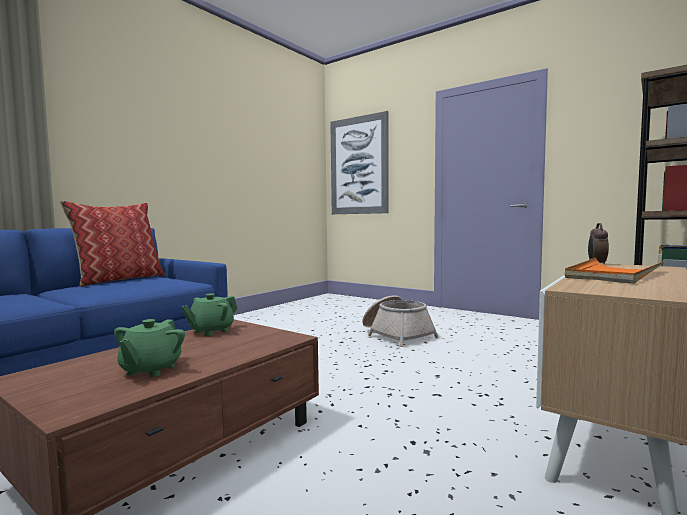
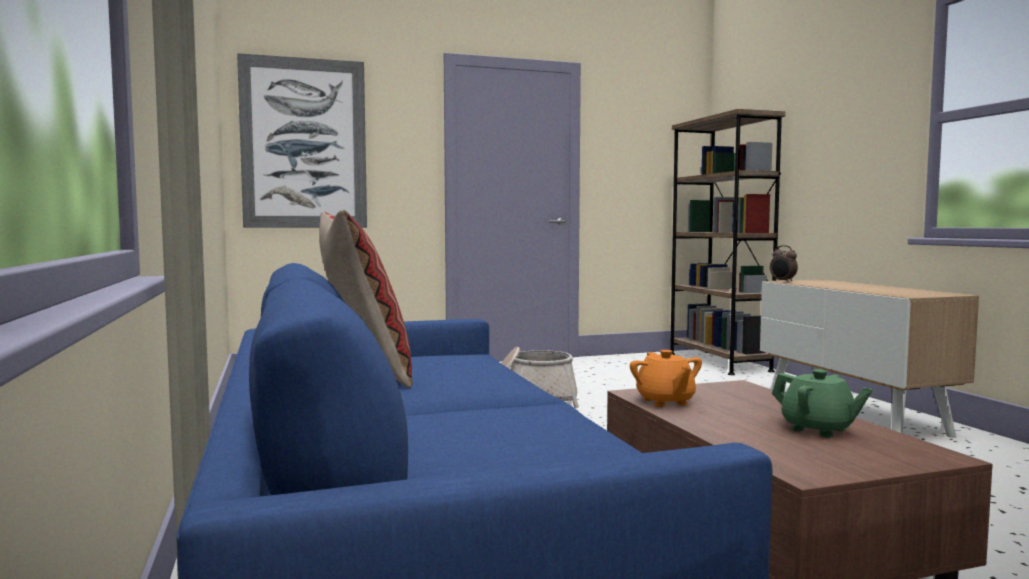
camera: 55 degrees left, 0 degrees up
green teapot [181,293,237,336] -> orange teapot [630,350,702,407]
orange tray [565,258,664,284] -> none

